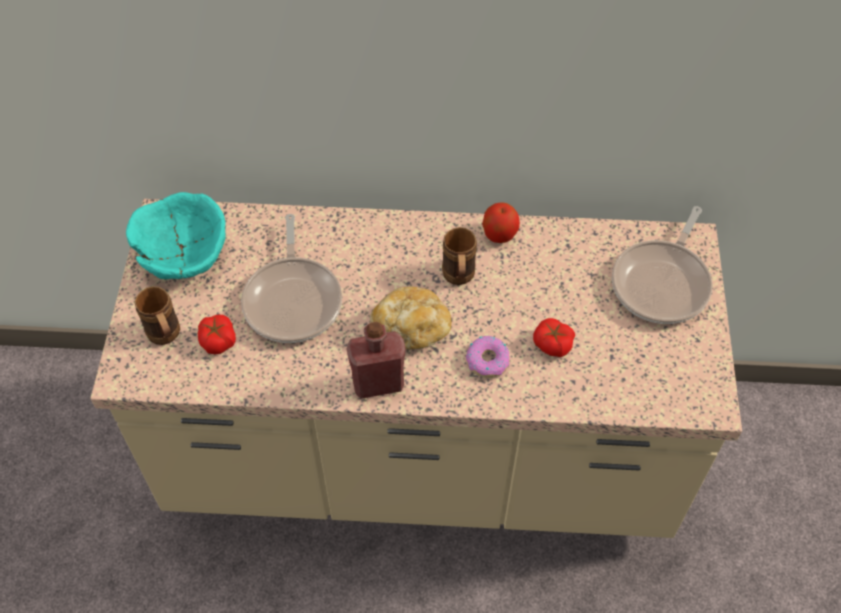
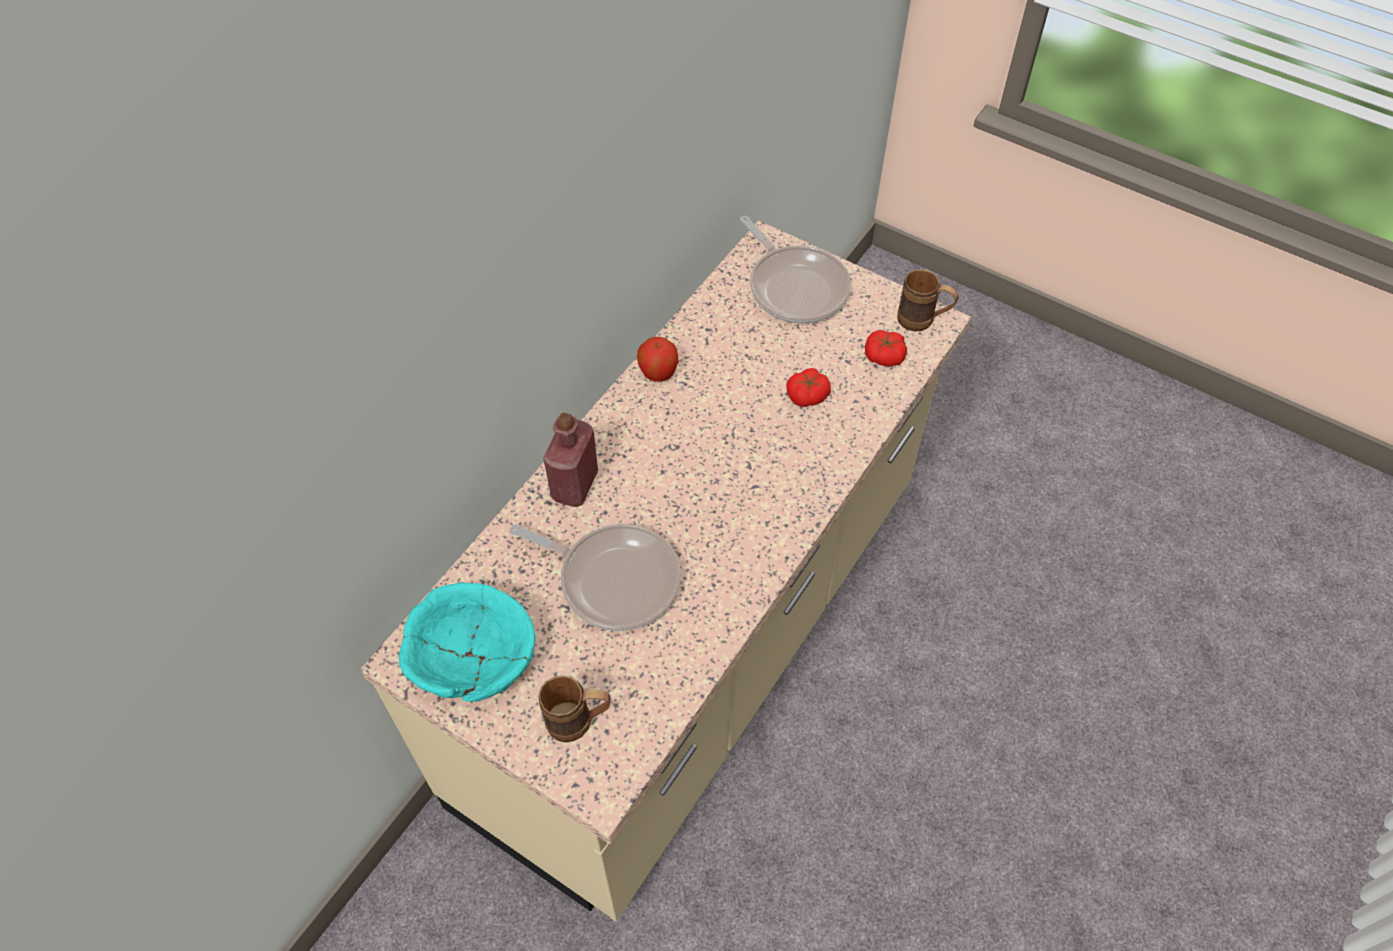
camera: 60 degrees left, 0 degrees up
tomato [198,315,236,354] -> tomato moved to [865,330,907,367]
red bottle [347,322,406,399] -> red bottle moved to [543,412,598,507]
bread [370,287,451,350] -> none
brown mug [442,227,477,285] -> brown mug moved to [897,270,959,331]
donut [466,336,510,378] -> none

